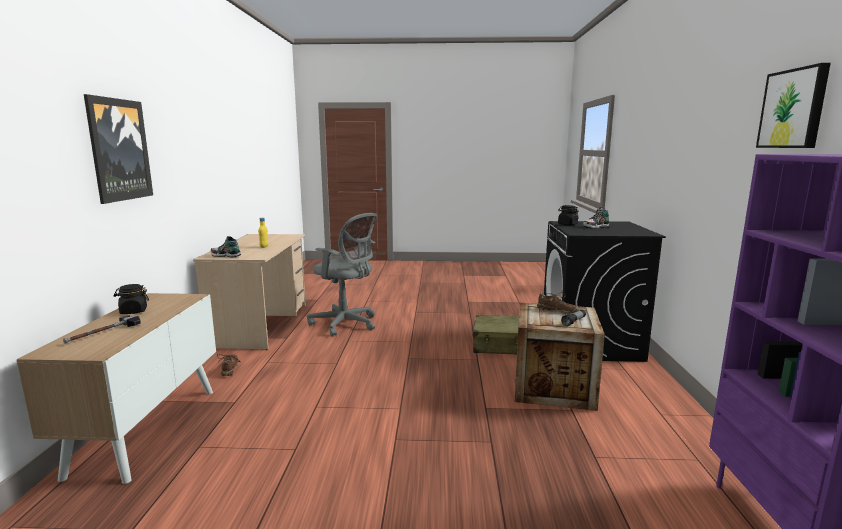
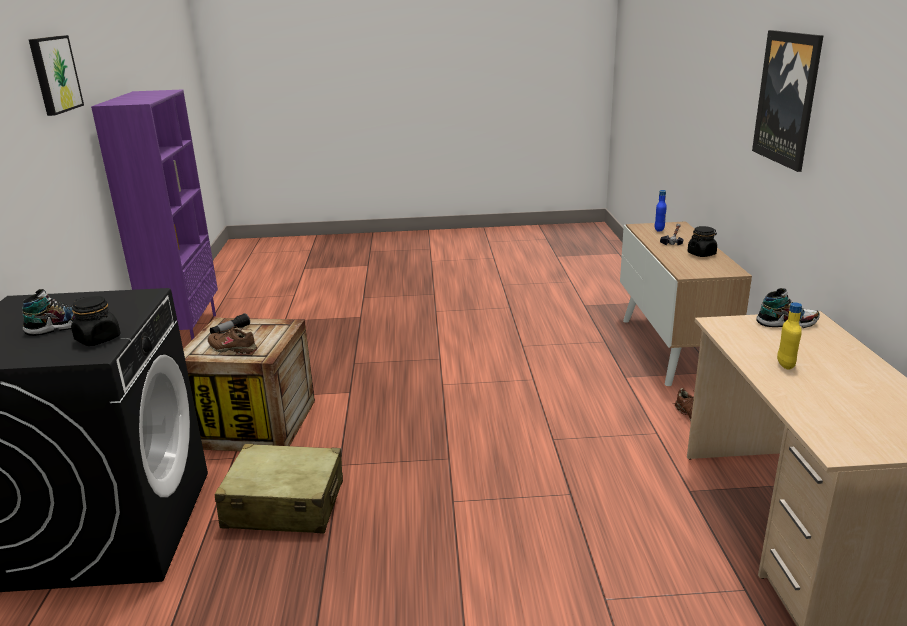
camera: 175 degrees right, 10 degrees up
grey office chair [307,213,377,336] -> none
none -> blue bottle [655,190,667,232]

